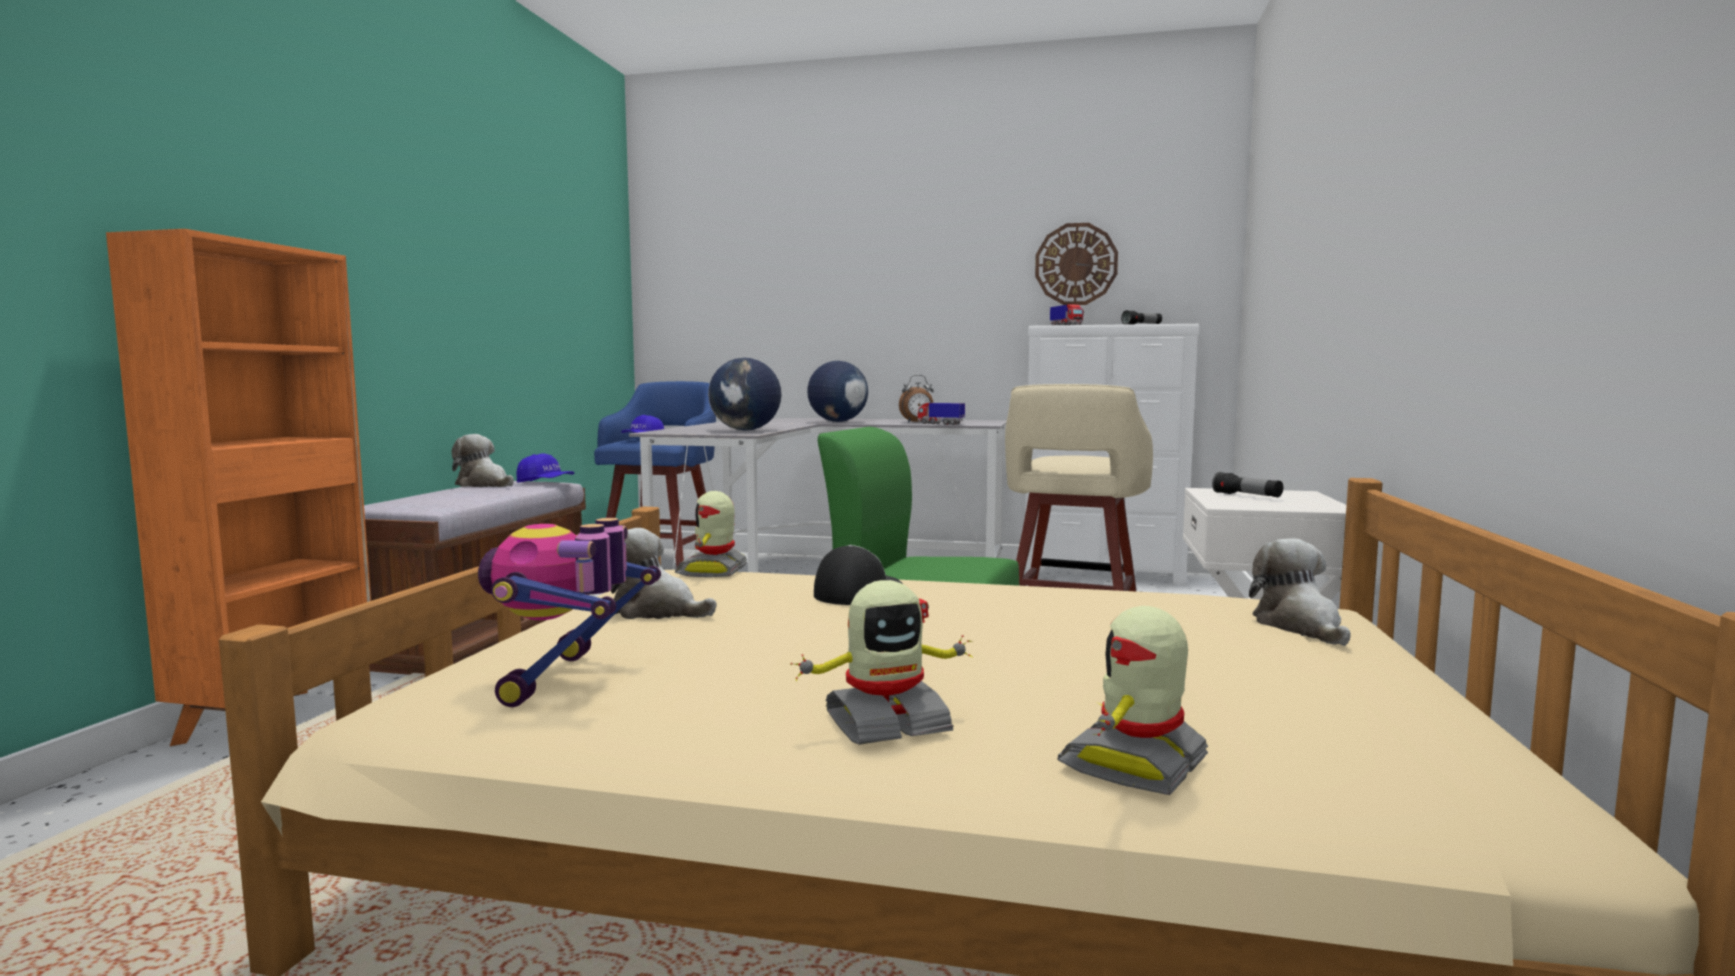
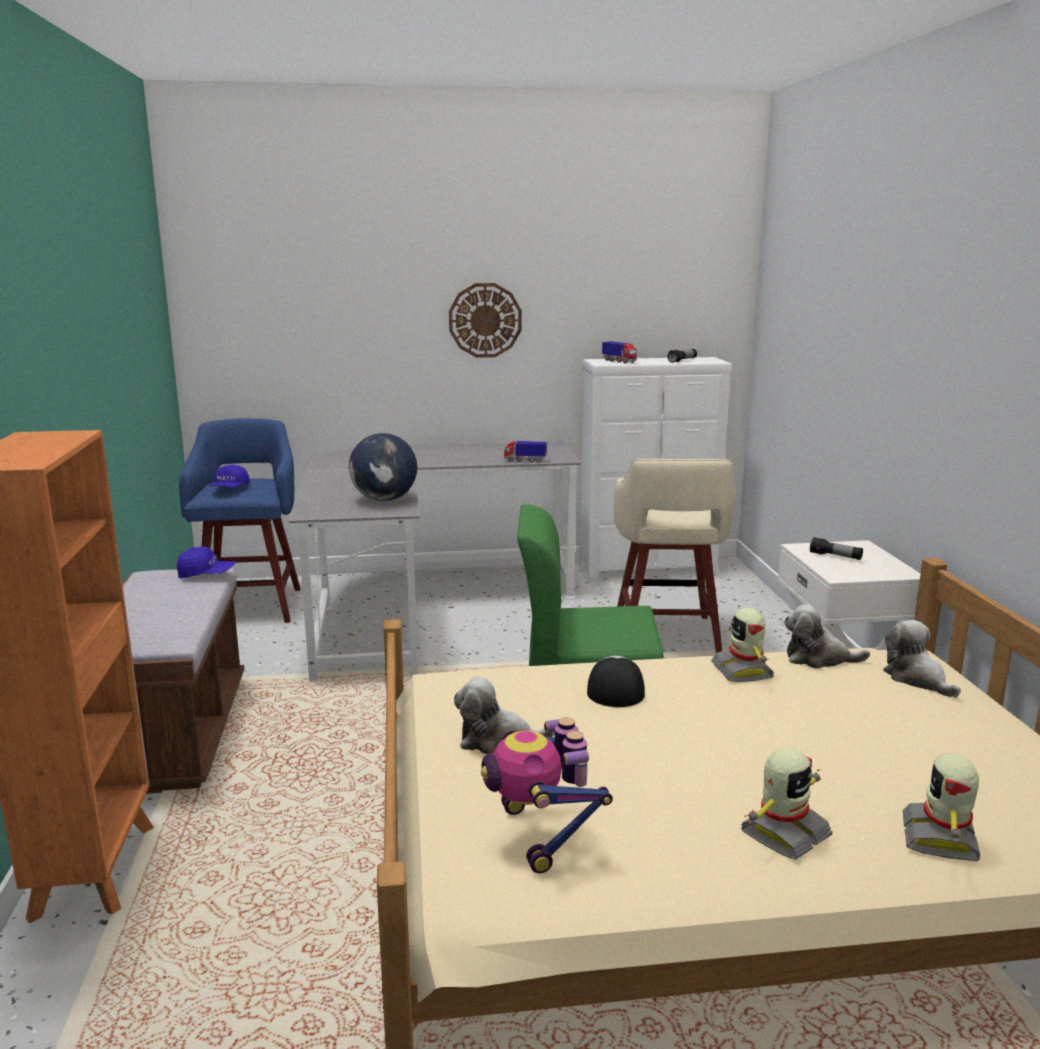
camera: 20 degrees left, 10 degrees up
plush toy [452,434,514,487] -> plush toy moved to [784,605,870,669]
toy robot [675,491,747,577] -> toy robot moved to [711,608,774,682]
globe [807,361,868,422] -> none
alarm clock [899,375,934,422] -> none
wall clock [1035,223,1118,305] -> wall clock moved to [449,283,522,358]

